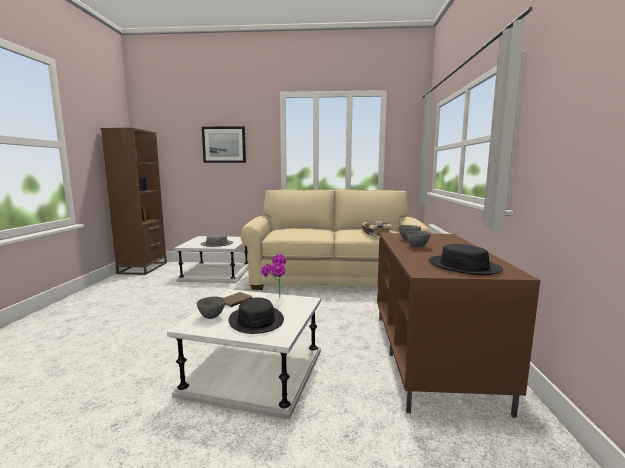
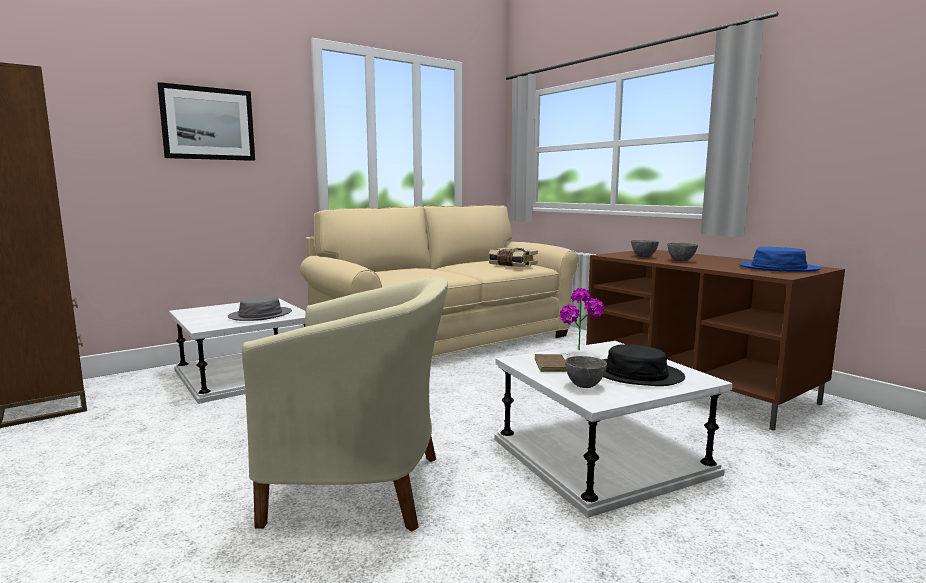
camera: 40 degrees left, 0 degrees up
black hat [429,244,503,275] -> blue hat [739,247,822,272]
none -> beige armchair [242,277,448,532]

